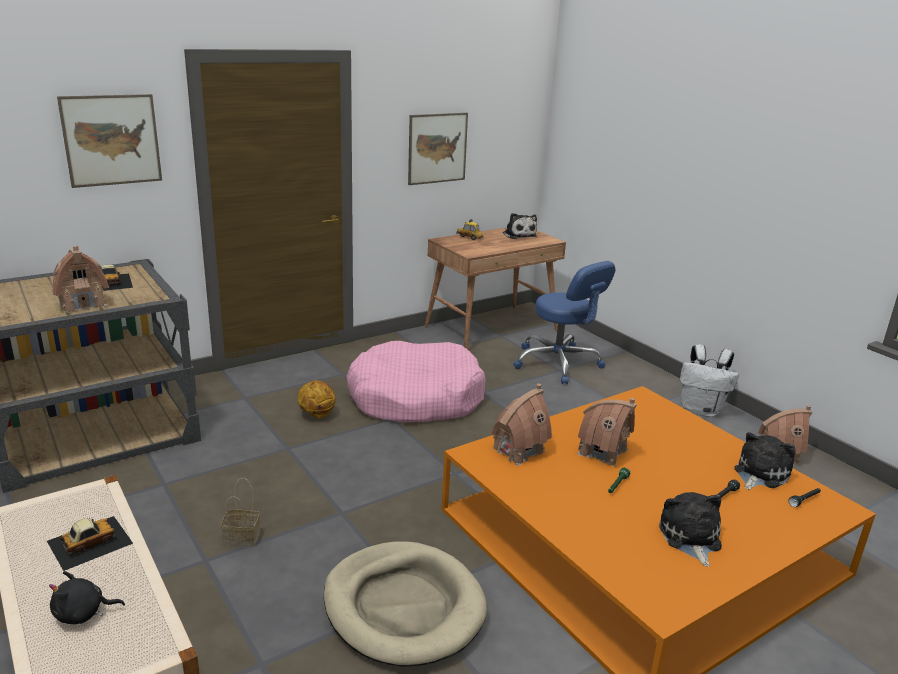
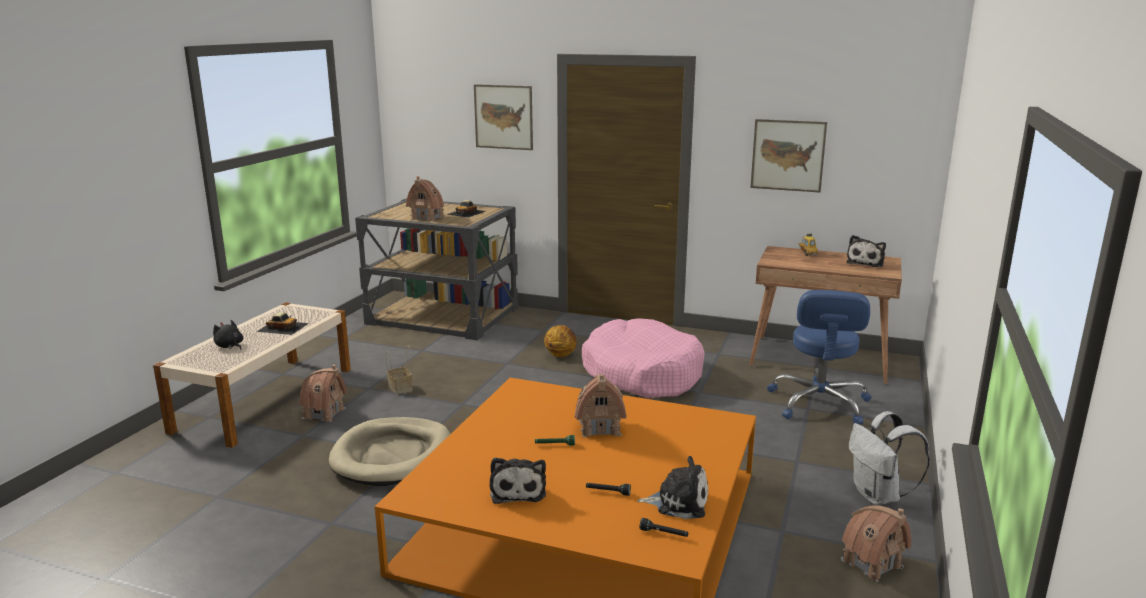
camera: 55 degrees right, 5 degrees down
toy house [491,383,552,465] -> toy house moved to [299,365,347,422]
plush toy [659,492,722,567] -> plush toy turned 120 degrees clockwise [489,458,546,504]

